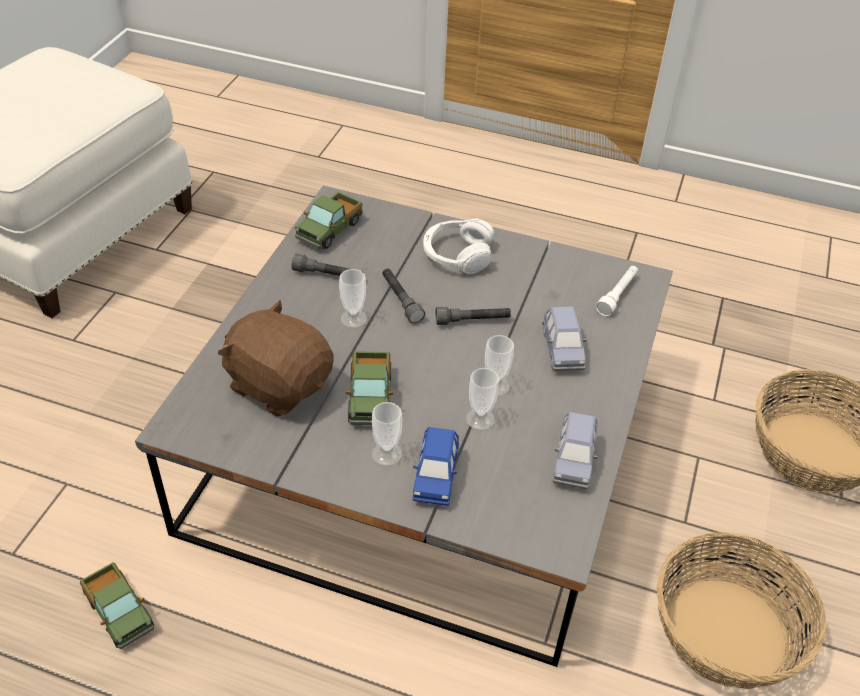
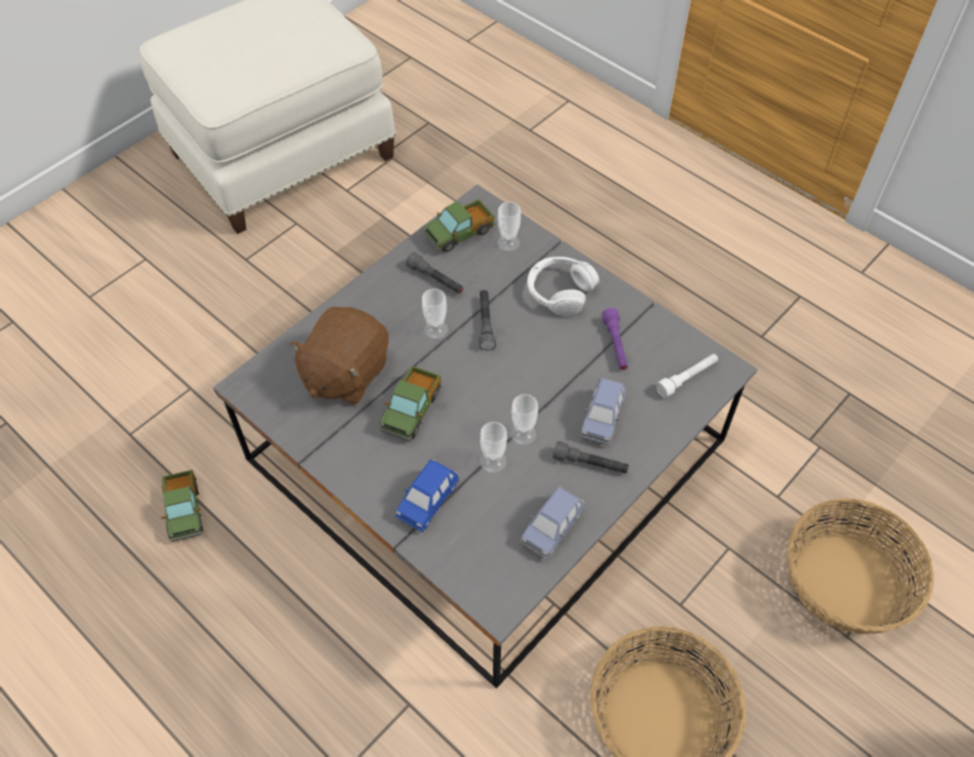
camera: 25 degrees right, 10 degrees up
brown plush toy [218,300,333,417] -> brown plush toy turned 120 degrees counterclockwise [289,307,389,404]
cup [372,402,402,466] -> cup moved to [497,202,521,252]
grey flashlight [436,306,511,325] -> grey flashlight moved to [553,441,629,473]
none -> purple flashlight [602,308,628,370]

